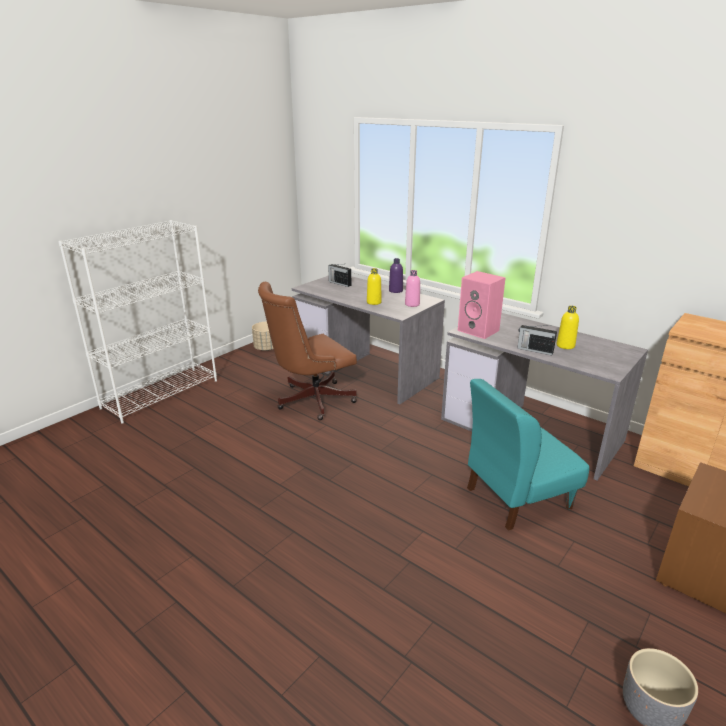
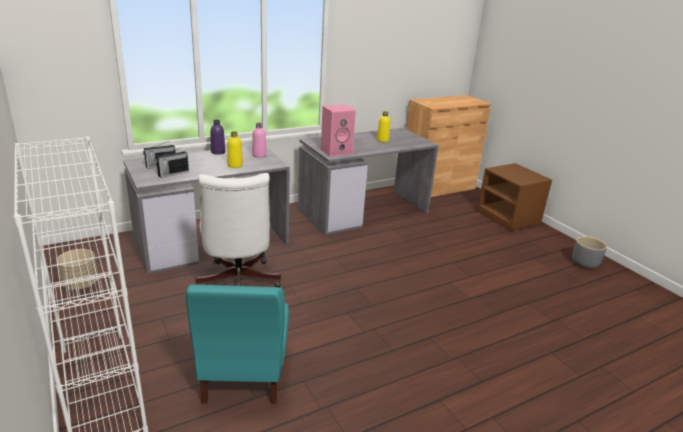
camera: 70 degrees left, 0 degrees up
brown office chair [258,282,357,420] -> white office chair [195,173,281,287]
turquoise chair [467,379,589,531] -> turquoise chair moved to [186,284,289,404]
radio [517,325,557,355] -> radio moved to [156,147,189,178]

